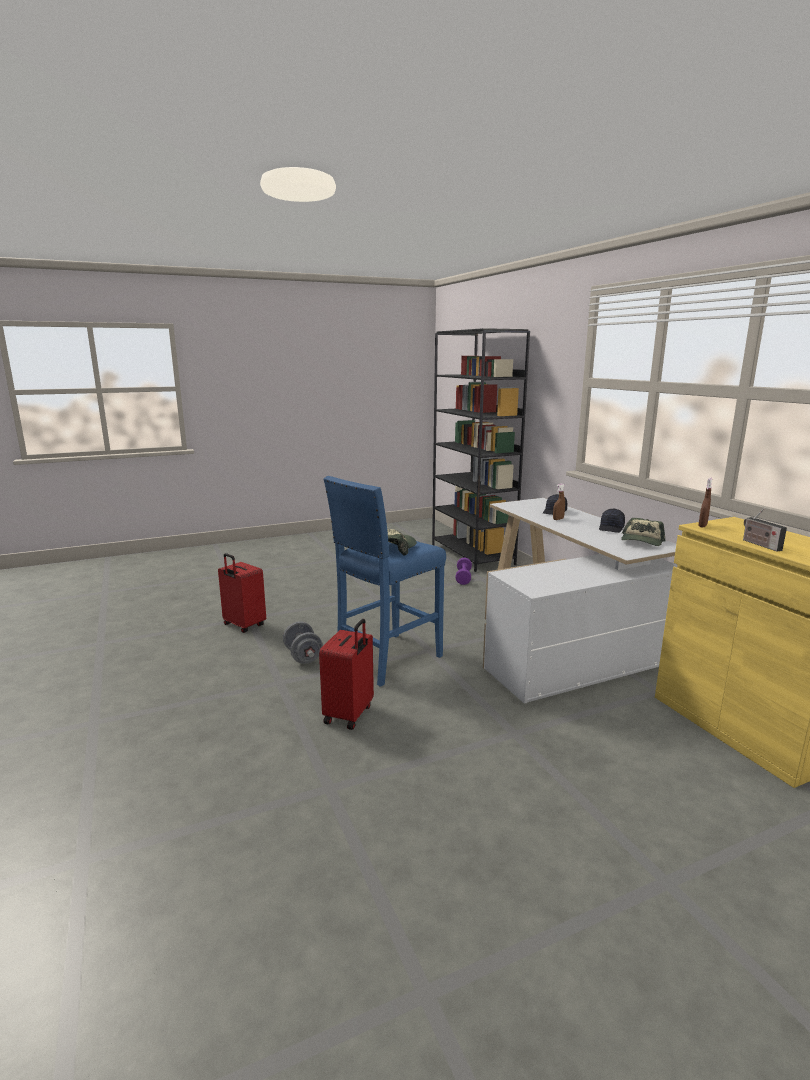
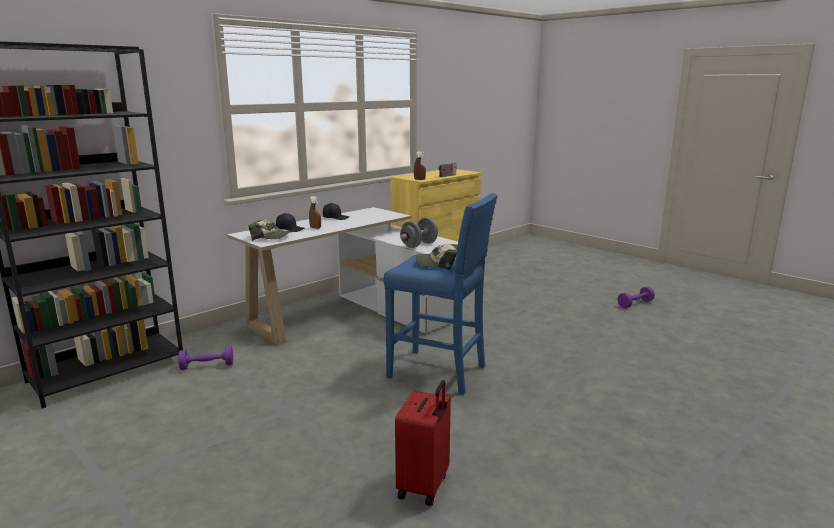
camera: 110 degrees left, 0 degrees up
grey dumbbell [283,621,323,664] -> grey dumbbell moved to [400,218,438,248]
red suitcase [319,619,374,730] -> none
cap [621,518,666,546] -> cap moved to [248,220,291,241]
none -> purple dumbbell [617,286,655,308]

